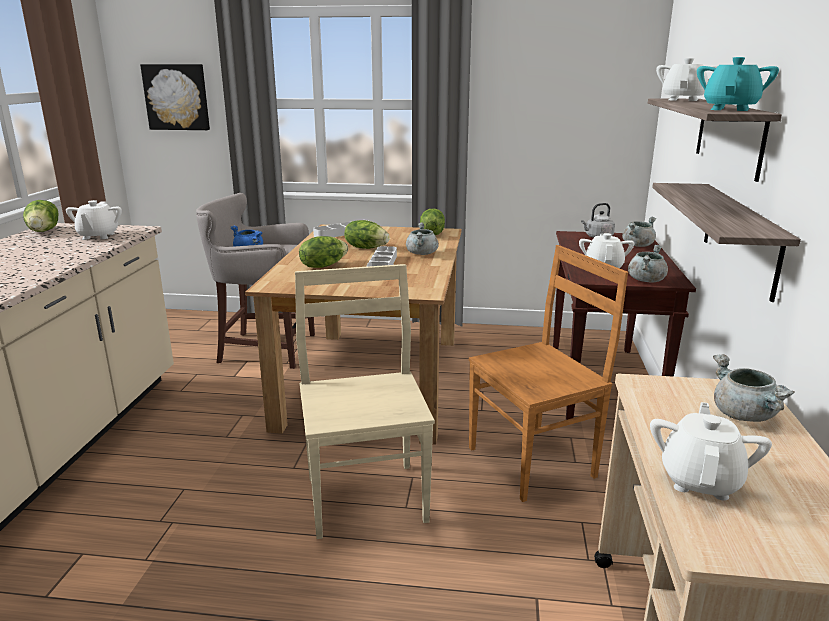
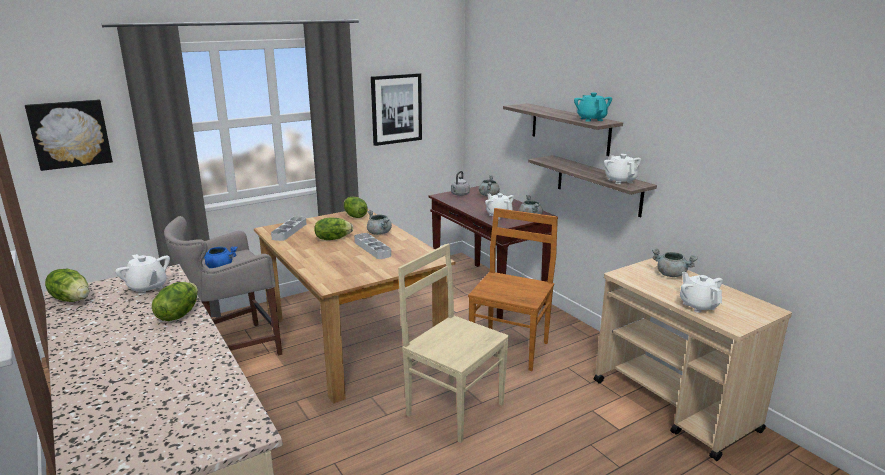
camera: 40 degrees left, 0 degrees up
lettuce [299,236,348,268] -> lettuce moved to [152,282,198,321]
white teapot [656,58,718,101] -> white teapot moved to [604,154,641,184]
none -> picture [371,73,422,146]

